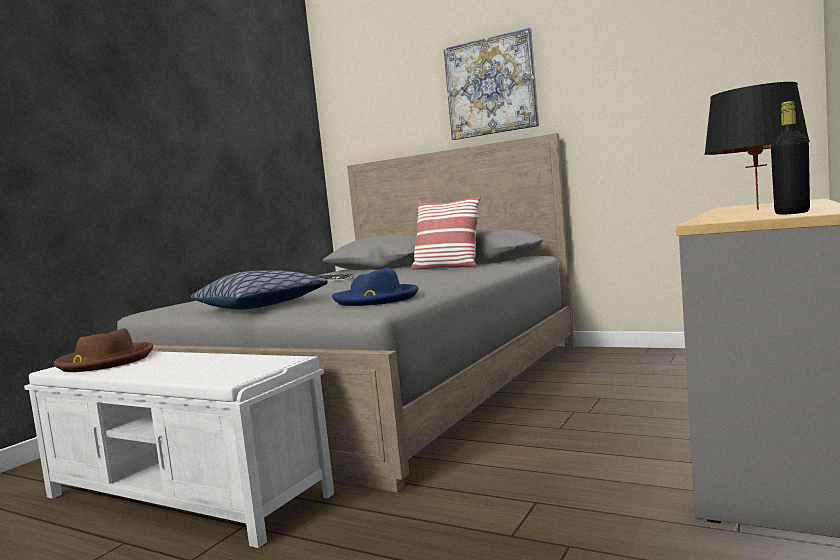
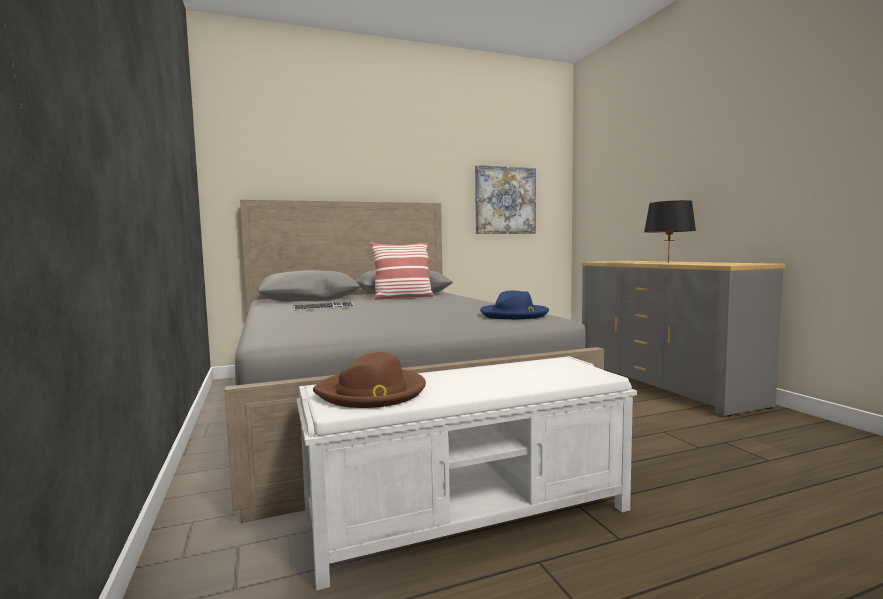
camera: 50 degrees left, 0 degrees up
pillow [191,270,328,309] -> none
picture [443,27,539,140] -> picture moved to [475,165,536,234]
black bottle [771,101,810,215] -> none

